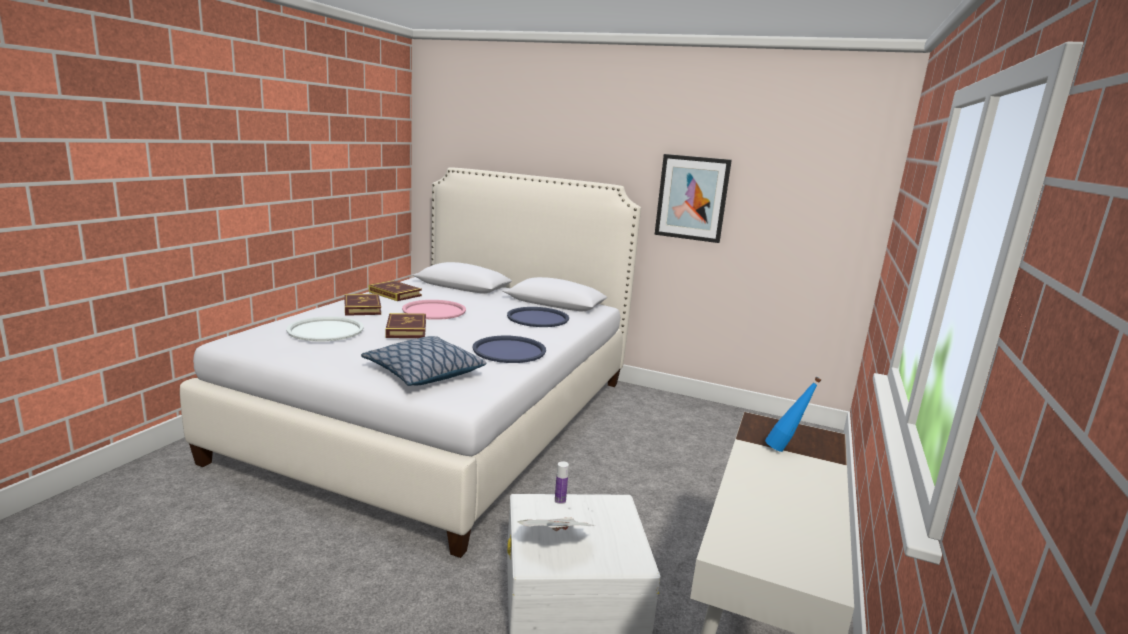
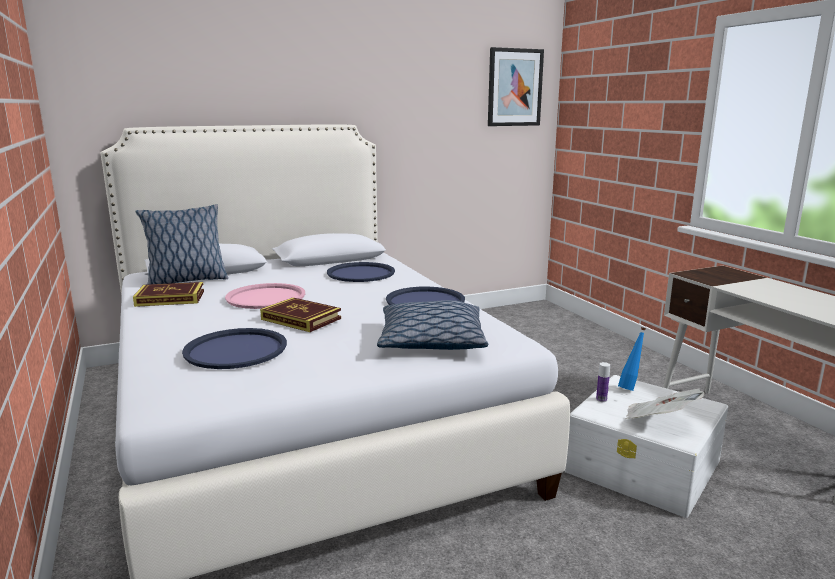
camera: 45 degrees left, 0 degrees up
white tray [286,316,364,341] -> blue tray [182,328,287,369]
book [344,294,381,316] -> none
picture [655,154,732,243] -> picture moved to [488,47,544,126]
blue bottle [765,377,821,452] -> blue bottle moved to [618,327,646,391]
none -> pillow [135,204,228,284]

